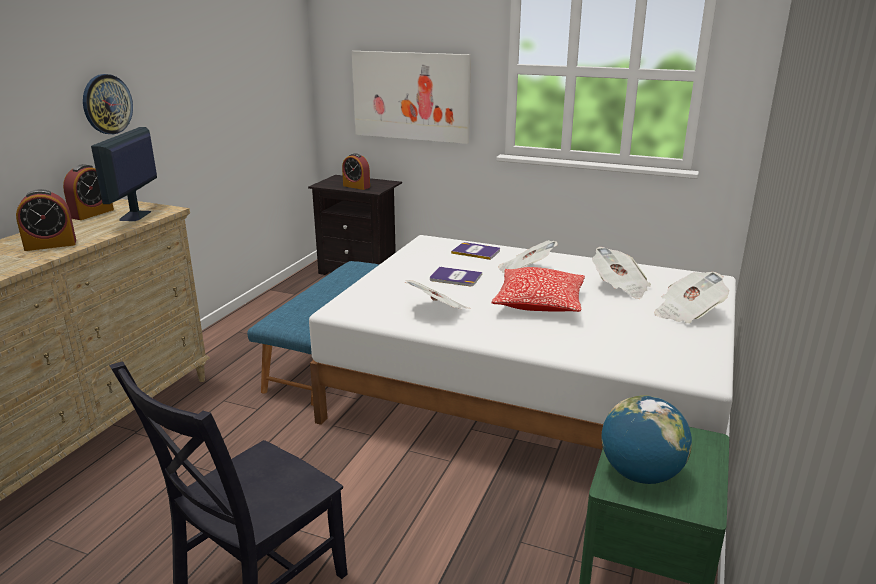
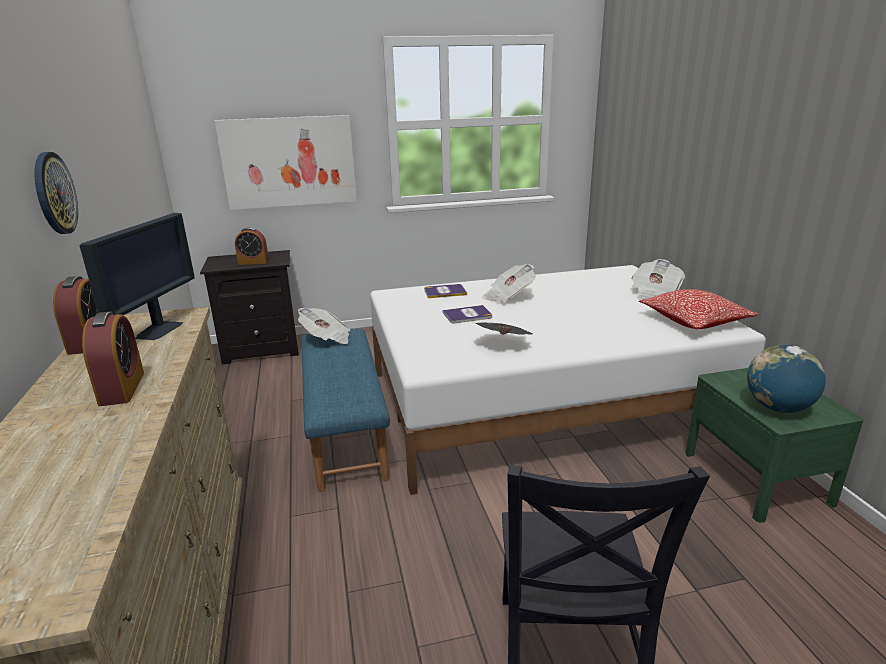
camera: 35 degrees left, 0 degrees up
alarm clock [16,189,76,251] -> alarm clock turned 45 degrees counterclockwise [82,312,144,406]
monitor [91,127,157,221] -> monitor turned 135 degrees counterclockwise [79,213,195,340]
pillow [492,267,585,312] -> pillow moved to [639,289,758,329]
newspaper [592,247,651,299] -> newspaper moved to [298,308,350,344]

